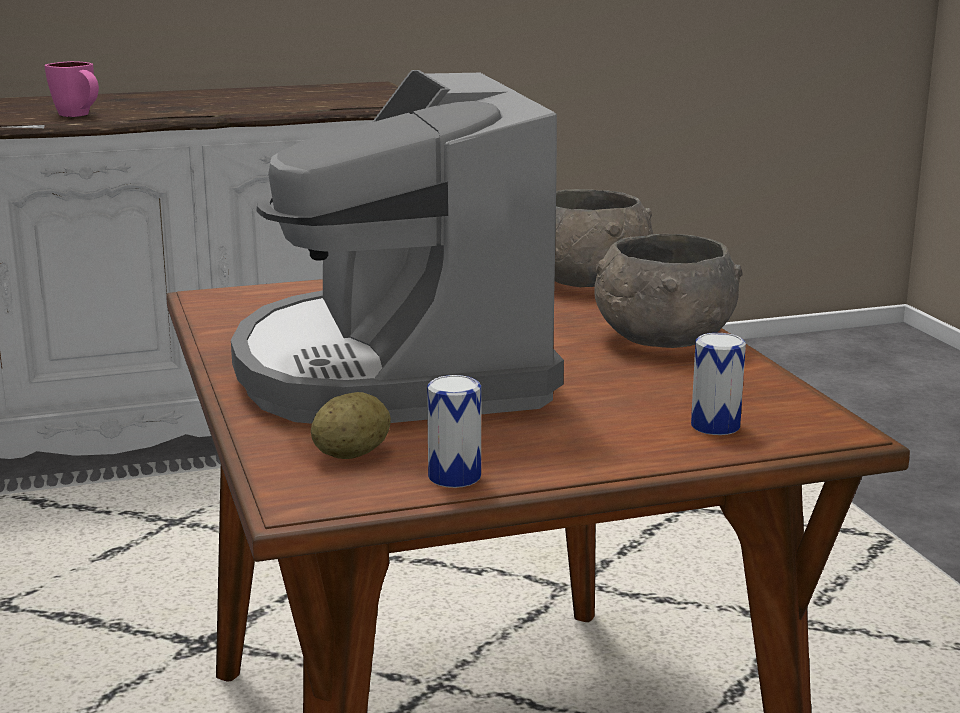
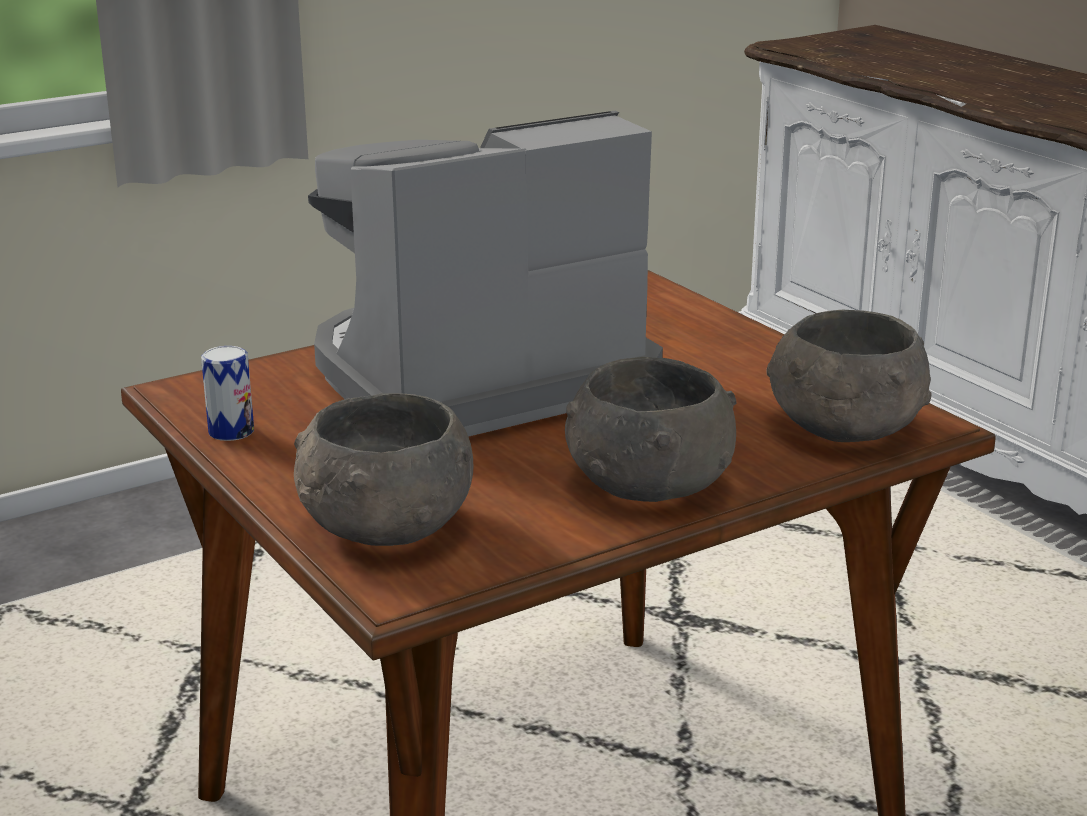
camera: 75 degrees right, 5 degrees up
pink mug [45,61,99,117] -> none
potato [311,392,391,459] -> none
can [691,333,746,435] -> grey bowl [294,393,473,546]

